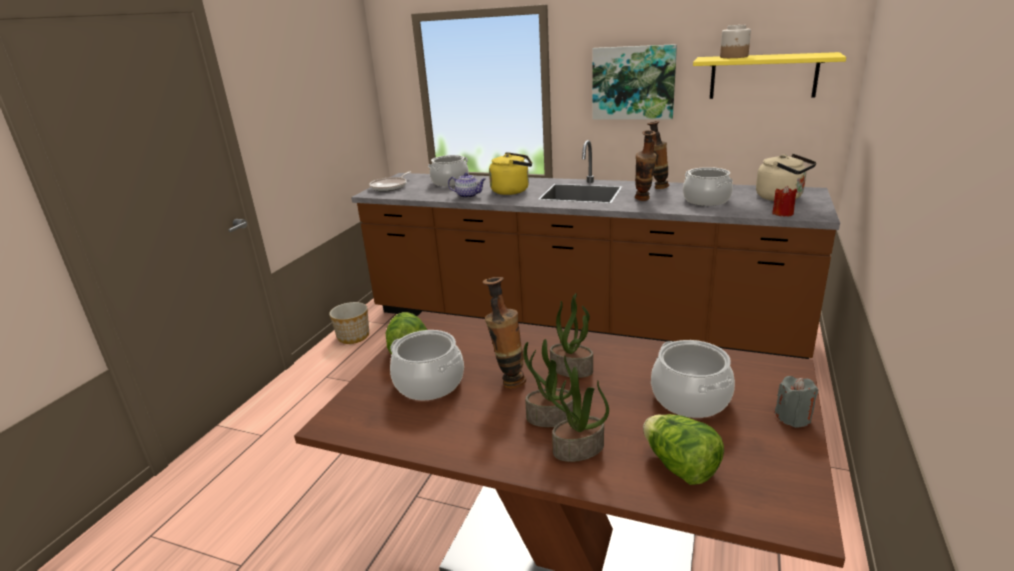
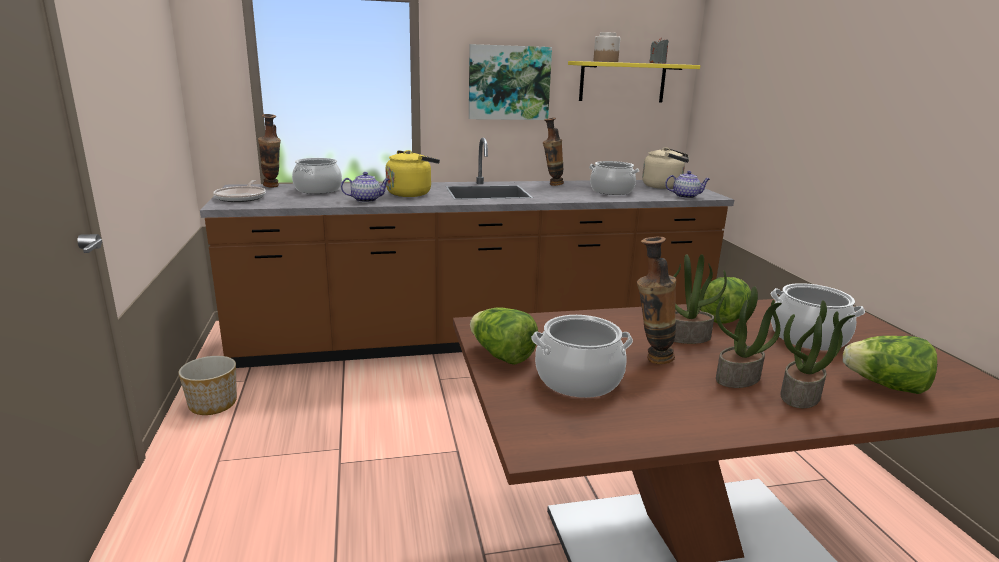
camera: 35 degrees left, 5 degrees down
vase [635,130,657,201] -> vase moved to [258,114,281,187]
red candle [772,186,797,216] -> teapot [665,171,710,199]
grey candle [775,376,818,428] -> grey candle moved to [649,37,669,64]
none -> lettuce [700,277,751,323]

